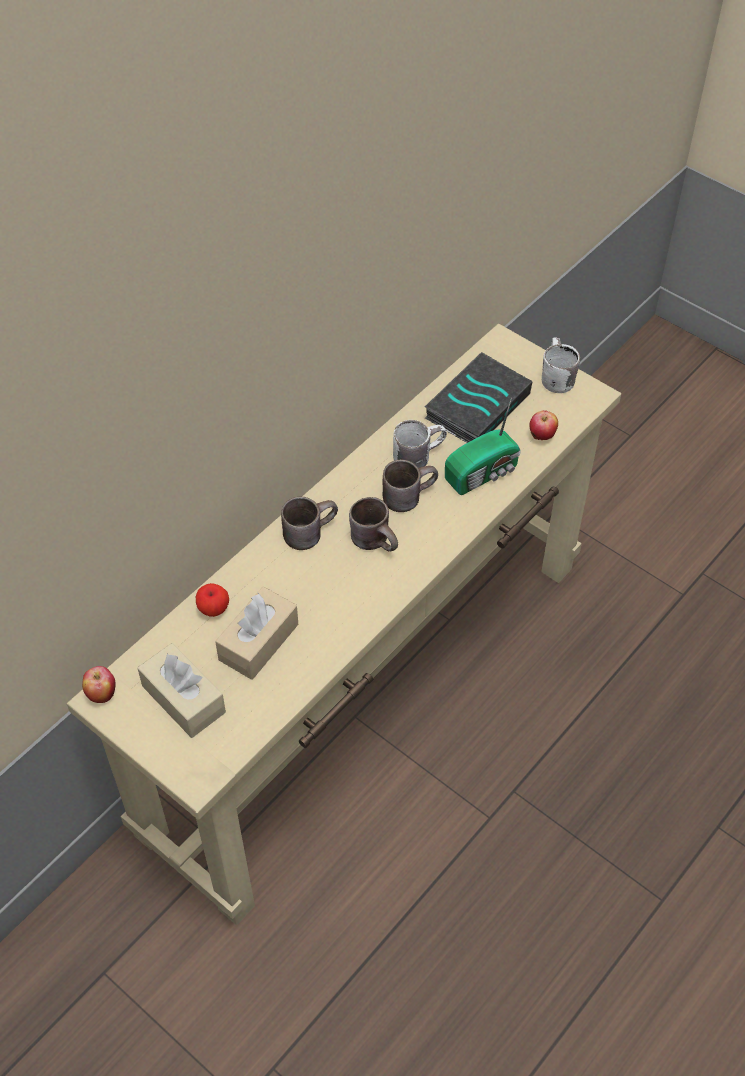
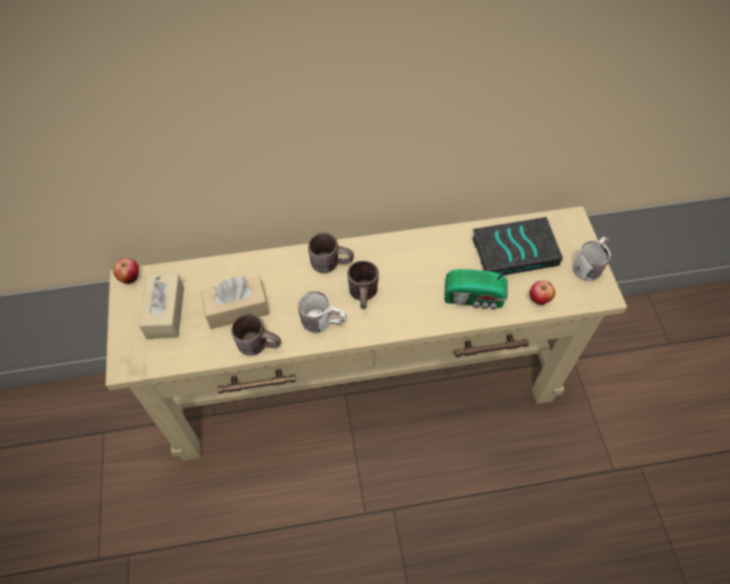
camera: 40 degrees right, 5 degrees up
apple [196,583,229,617] -> none
brown mug [382,460,438,512] -> brown mug moved to [231,313,281,356]
white mug [393,420,447,468] -> white mug moved to [298,291,347,333]

